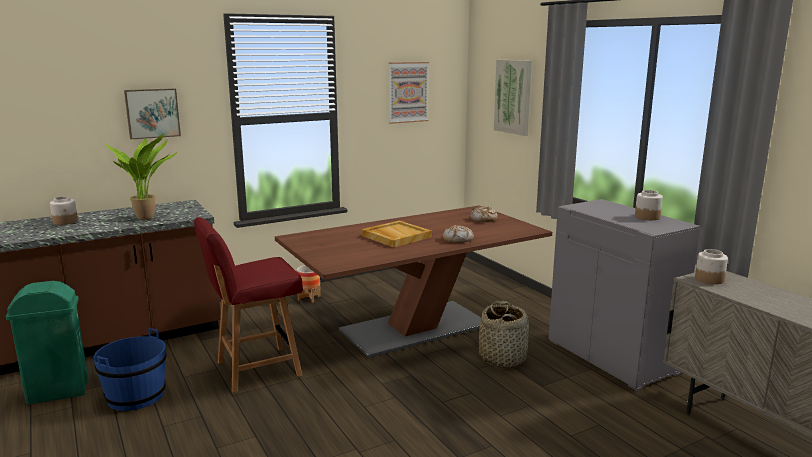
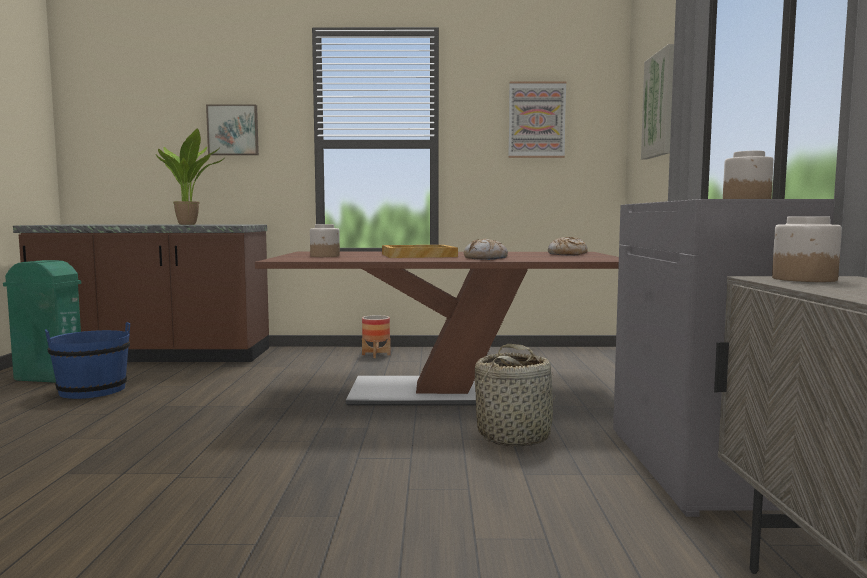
camera: 30 degrees right, 10 degrees down
jar [50,196,78,225] -> jar moved to [310,224,340,257]
red chair [194,217,303,393] -> none

